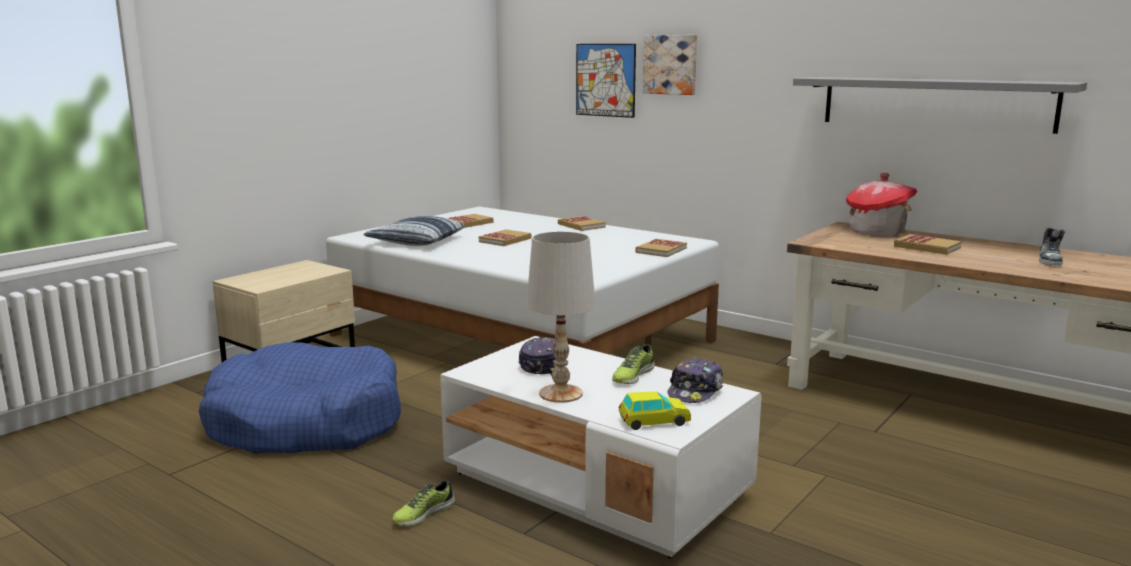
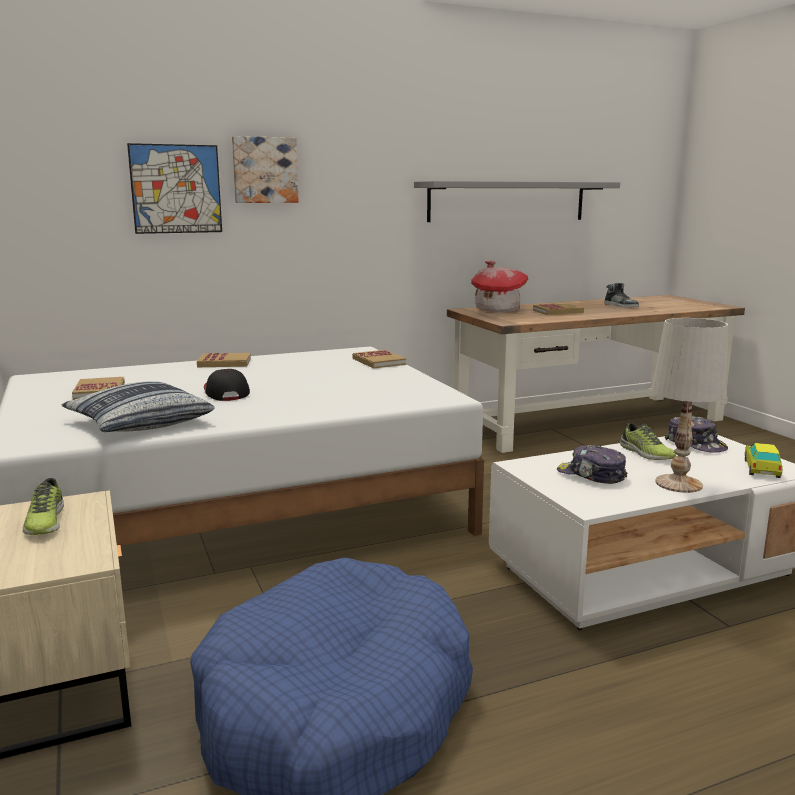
camera: 60 degrees left, 0 degrees up
shoe [392,480,455,526] -> shoe moved to [23,478,64,535]
book [479,229,532,246] -> cap [204,369,250,401]

